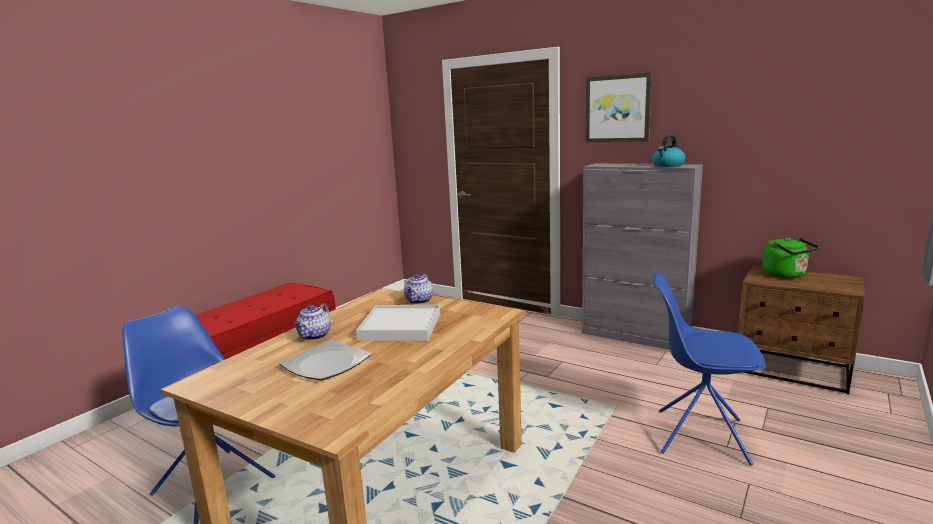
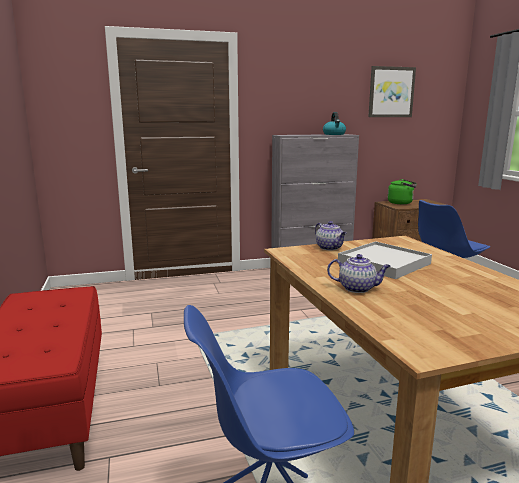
camera: 50 degrees left, 0 degrees up
plate [279,340,372,380] -> none
teapot [294,303,331,340] -> teapot turned 45 degrees counterclockwise [327,254,390,293]
picture [586,72,652,142] -> picture moved to [368,66,416,117]

